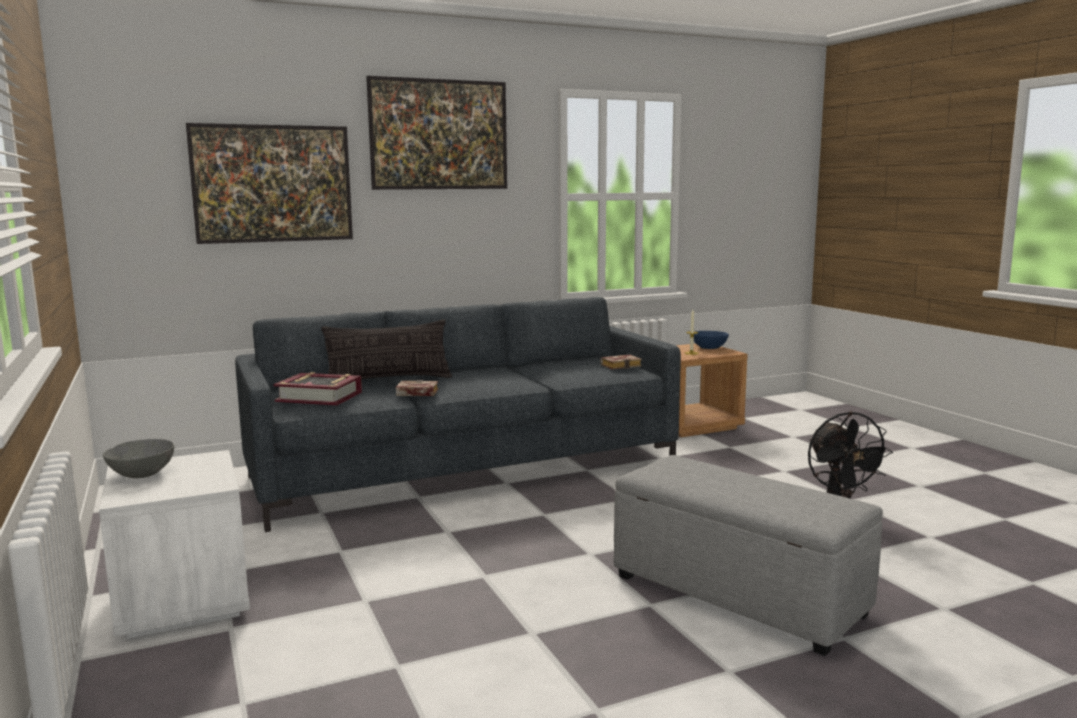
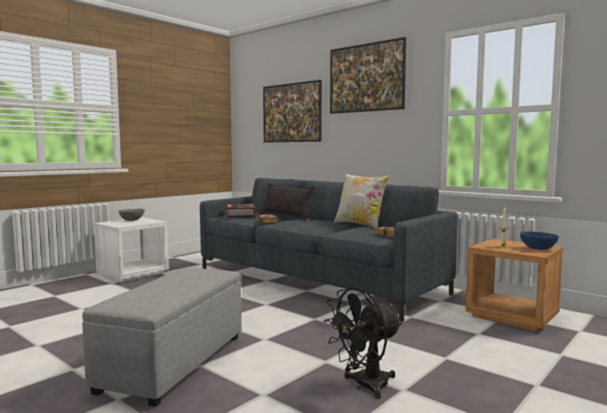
camera: 65 degrees right, 5 degrees down
none -> pillow [334,174,389,228]

